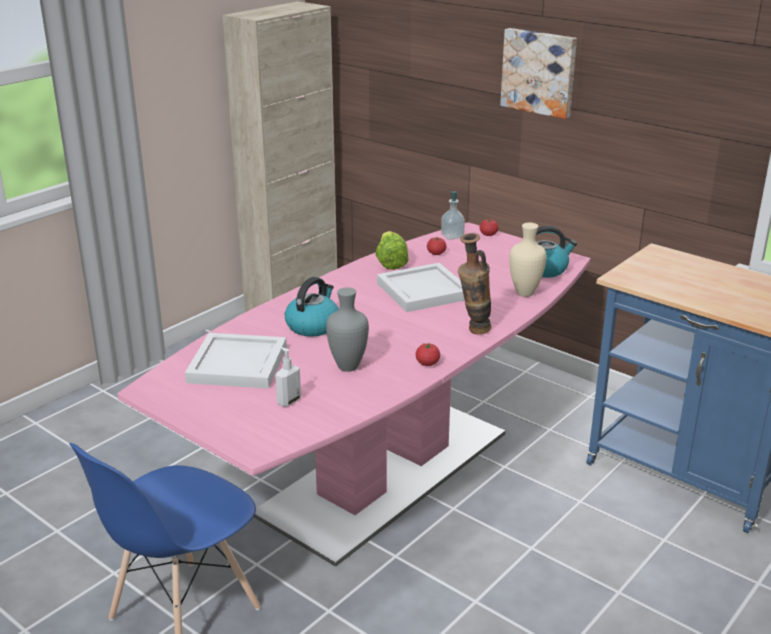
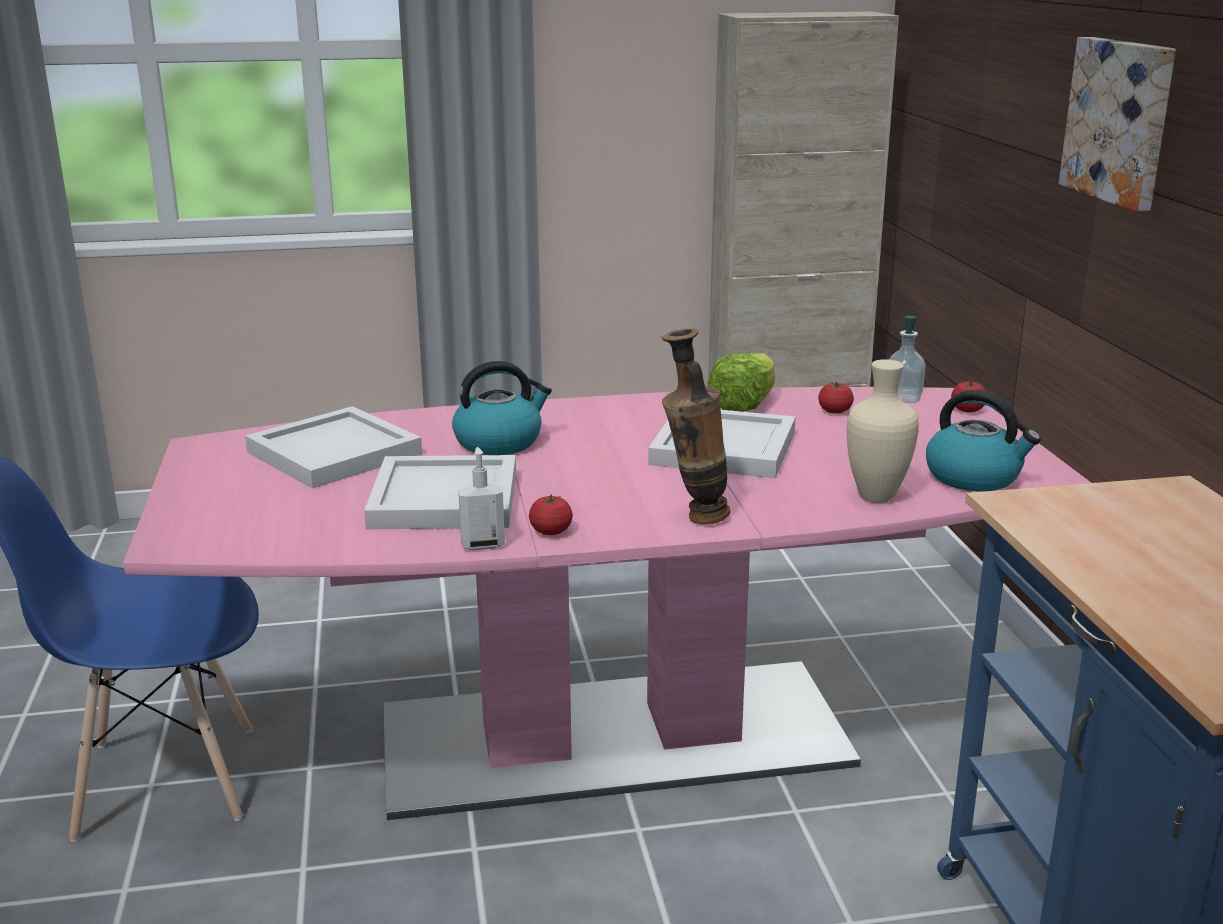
camera: 40 degrees right, 5 degrees down
soap dispenser [275,347,301,407] -> soap dispenser moved to [458,447,505,550]
grey vase [326,287,369,372] -> white tray [364,455,516,529]

